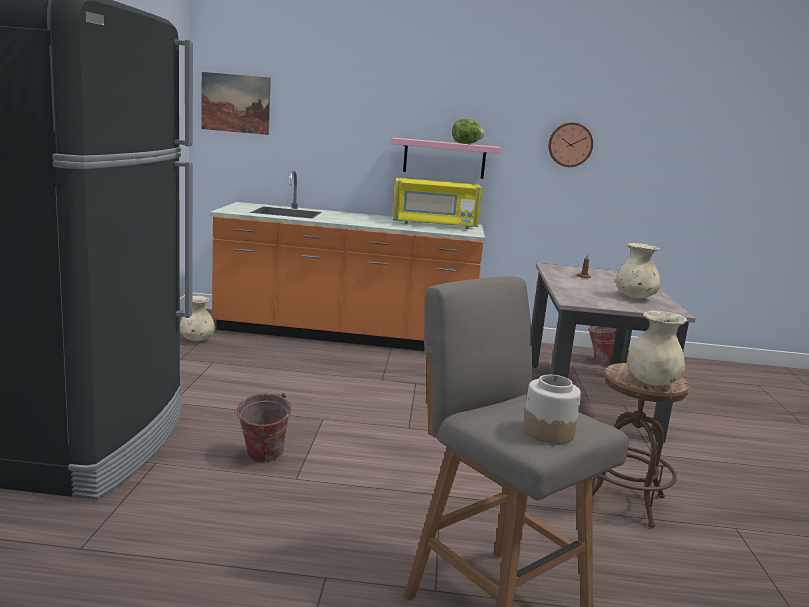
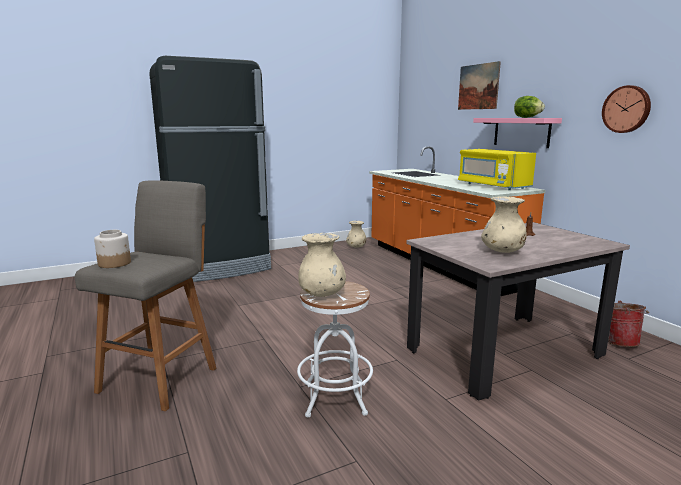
camera: 60 degrees right, 0 degrees up
picture [201,72,271,135] -> picture moved to [458,61,501,110]
bucket [234,393,291,463] -> none
brown stool [592,363,689,528] -> white stool [297,281,373,417]

